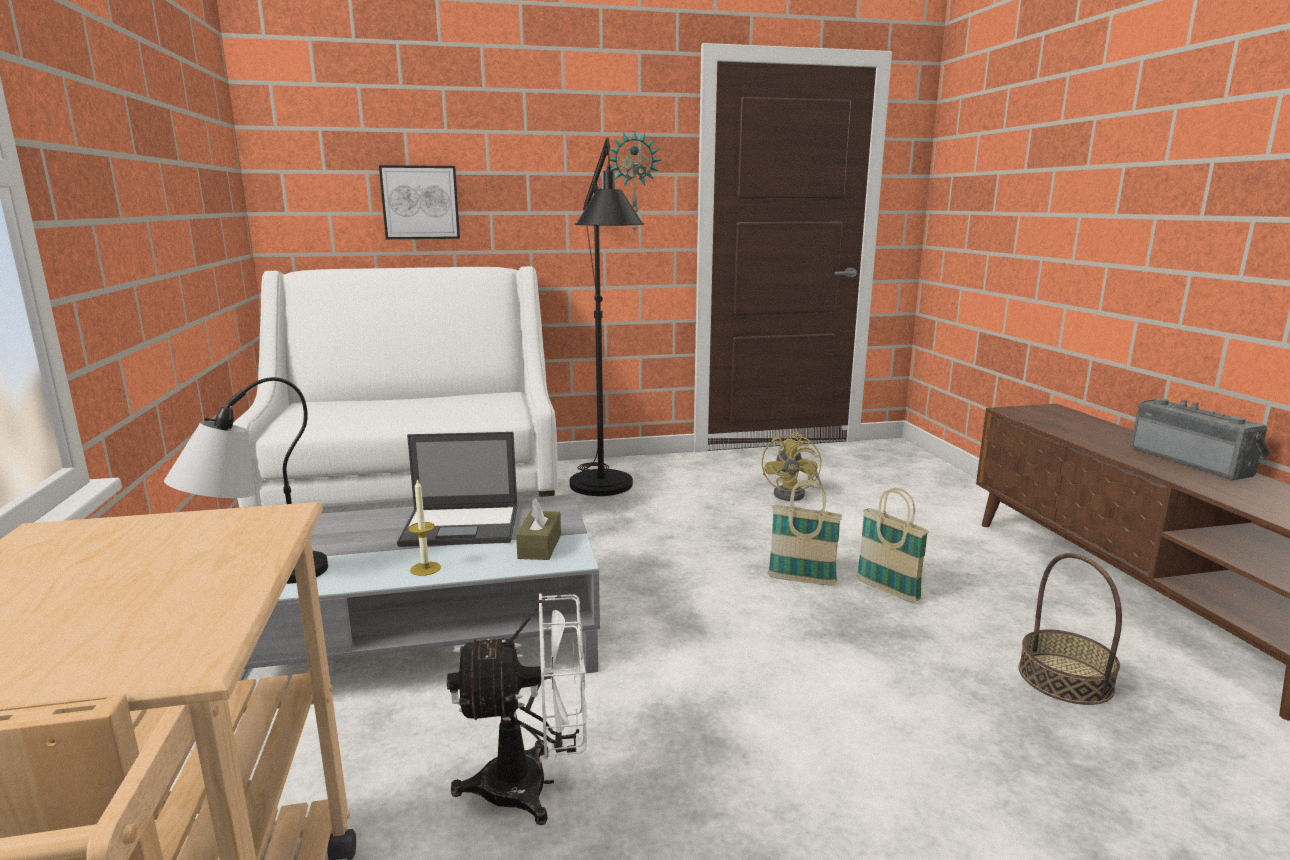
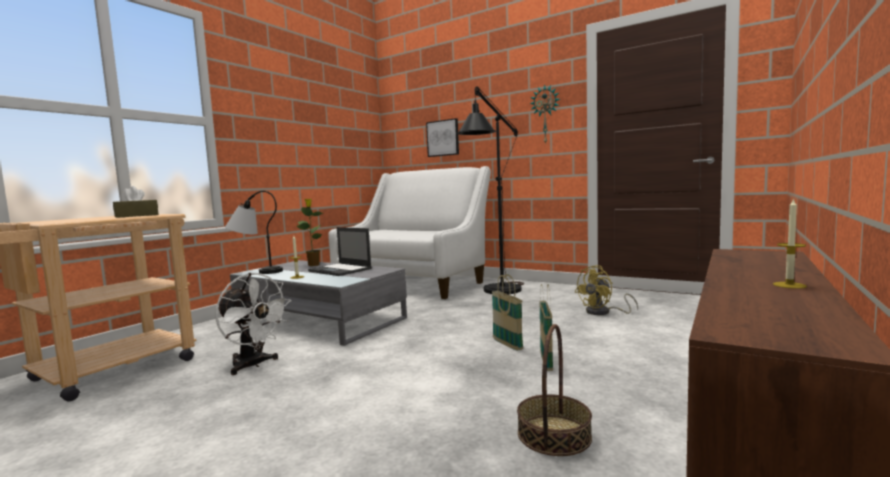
camera: 45 degrees right, 10 degrees down
brown tissue box [516,498,561,560] -> brown tissue box moved to [113,186,159,218]
radio [1131,398,1271,480] -> candle [773,198,807,289]
none -> potted plant [297,199,325,266]

